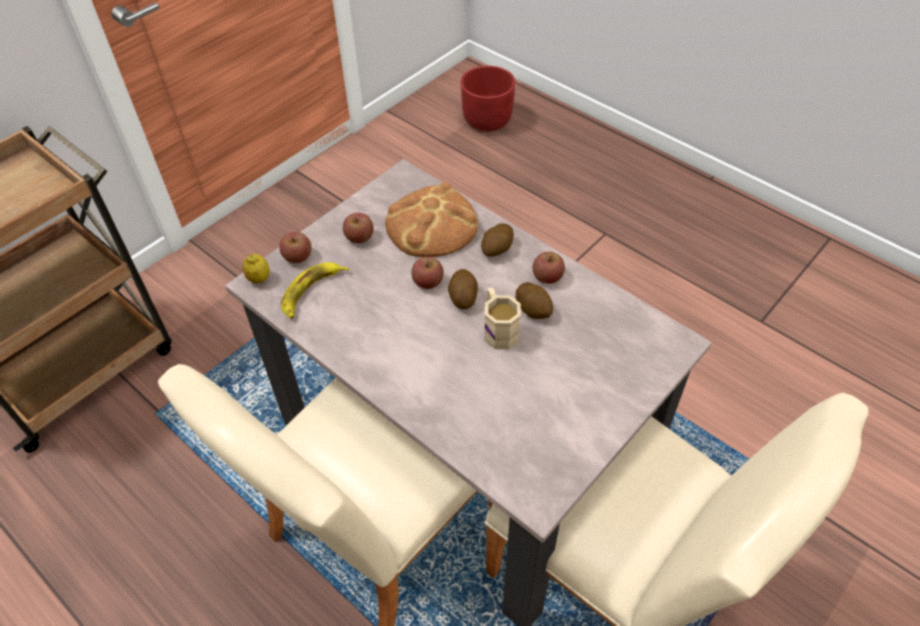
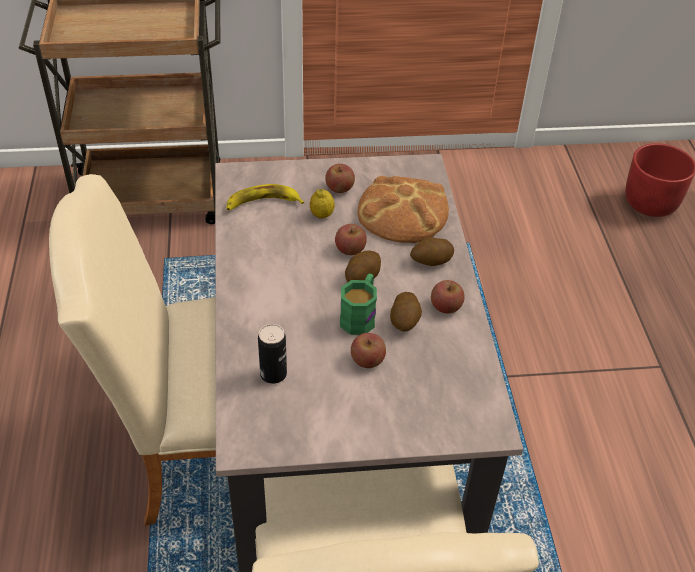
camera: 40 degrees right, 5 degrees down
lemon [243,254,270,283] -> lemon moved to [310,189,335,219]
apple [279,232,311,263] -> apple moved to [351,333,386,368]
beige mug [484,288,521,350] -> green mug [340,274,377,335]
none -> can [258,324,287,384]

